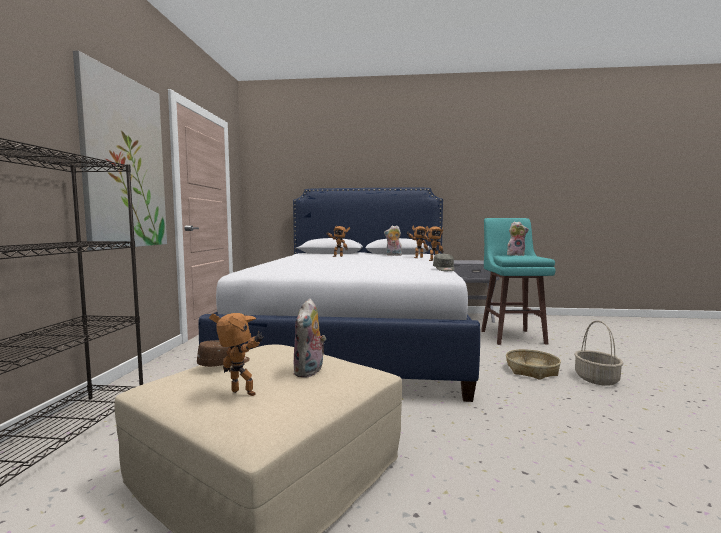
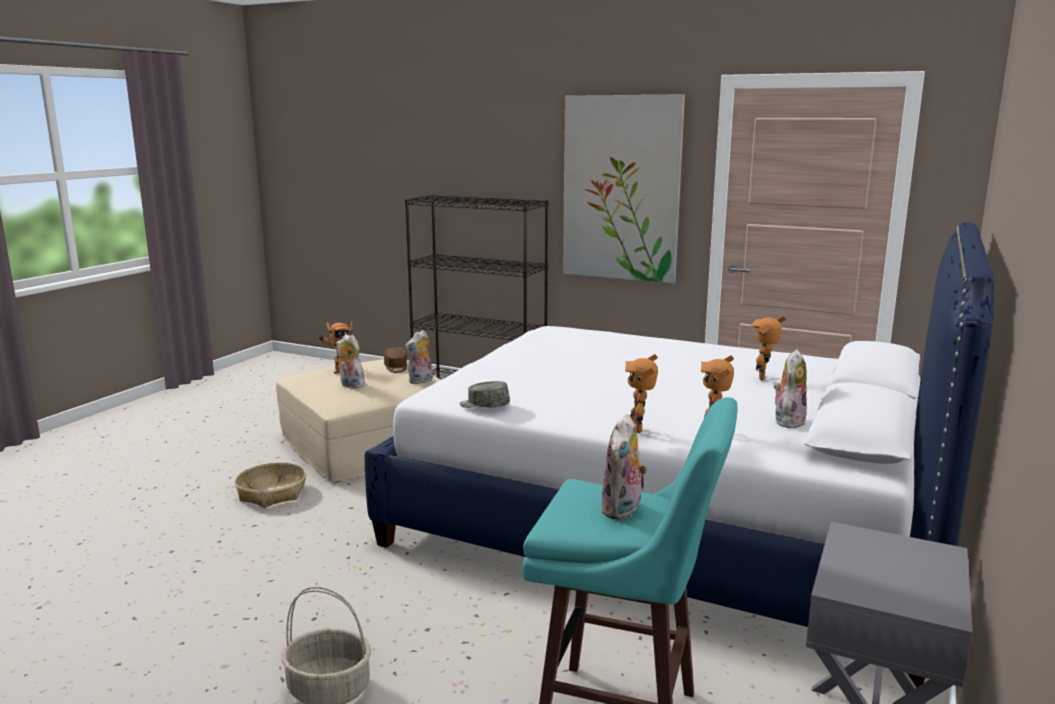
camera: 110 degrees right, 10 degrees up
basket [506,349,561,380] -> basket moved to [235,462,306,508]
none -> plush toy [405,330,433,384]

